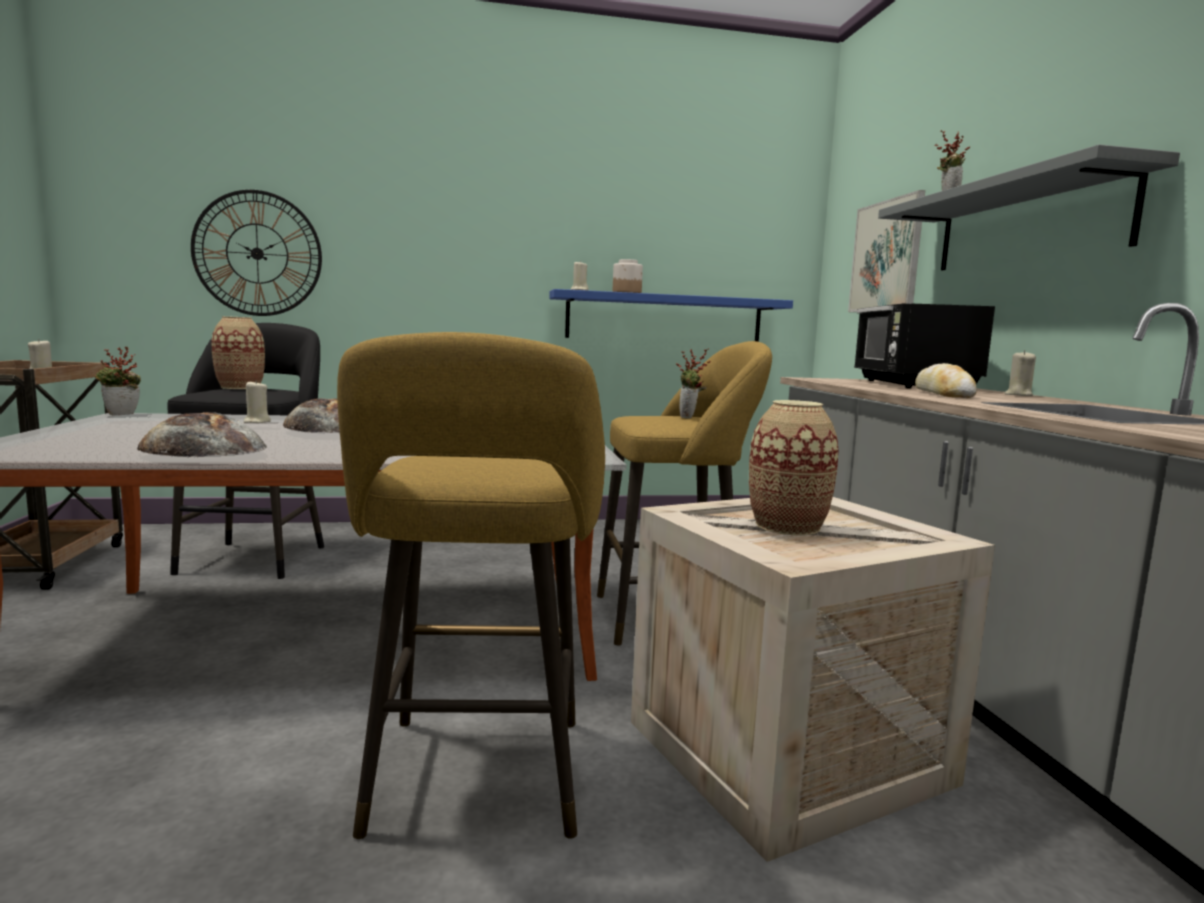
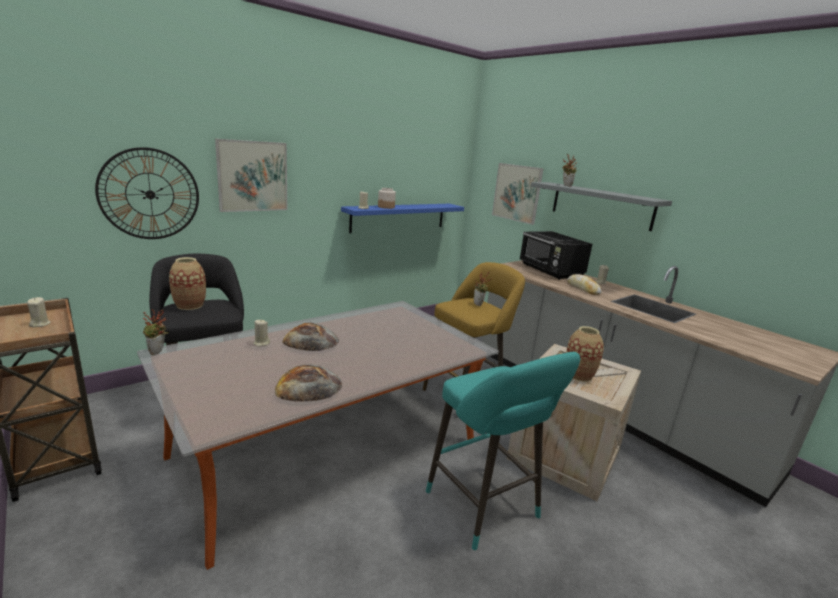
camera: 30 degrees left, 10 degrees up
yellow stool [337,332,605,839] -> turquoise stool [426,352,581,550]
none -> picture [215,139,288,212]

